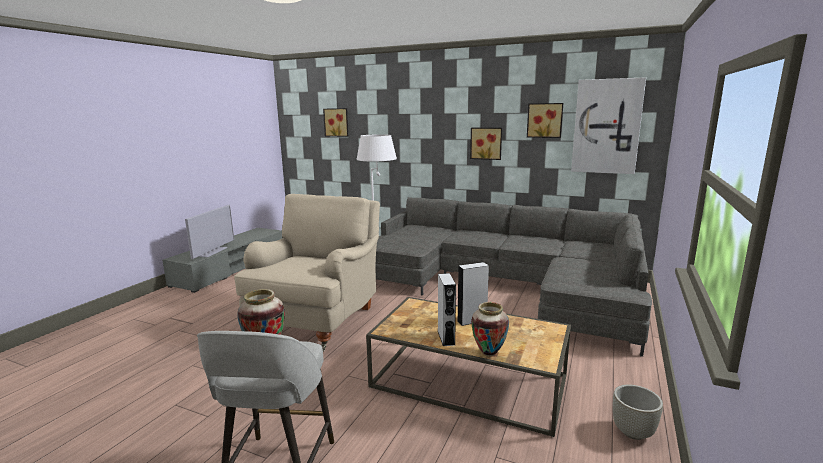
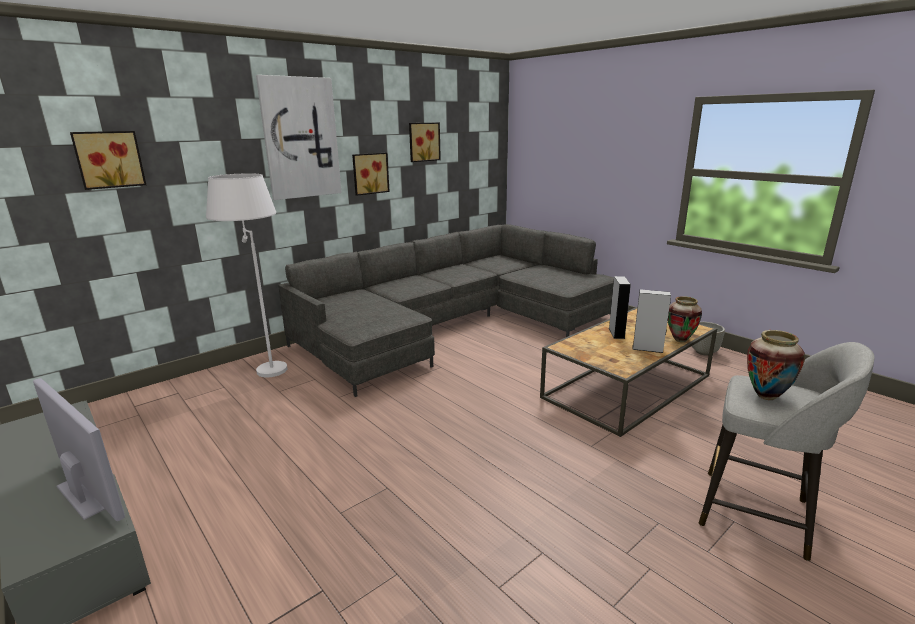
camera: 65 degrees left, 5 degrees up
beige armchair [234,194,380,352] -> none
picture [571,77,646,174] -> picture moved to [256,75,342,200]

